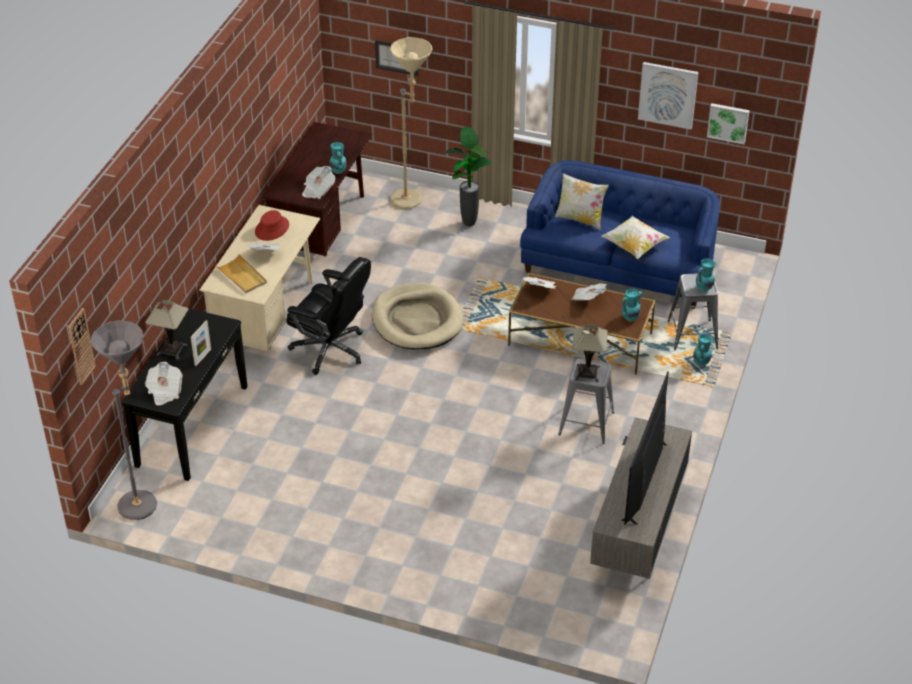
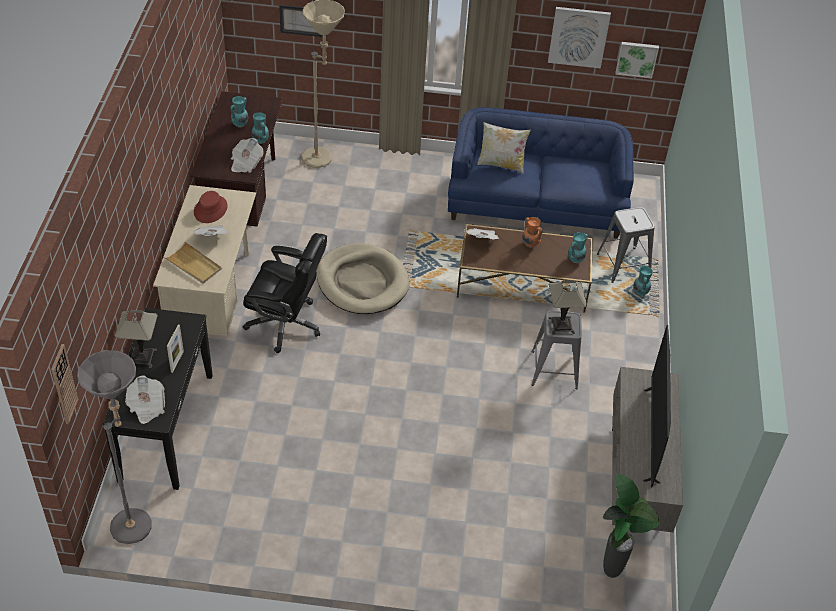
camera: 15 degrees left, 5 degrees up
potted plant [446,127,491,226] -> potted plant moved to [603,474,660,578]
newspaper [571,283,607,300] -> orange vase [523,217,542,248]
pillow [601,216,670,259] -> none
turquoise vase [696,258,716,292] -> turquoise vase moved to [231,96,248,128]

